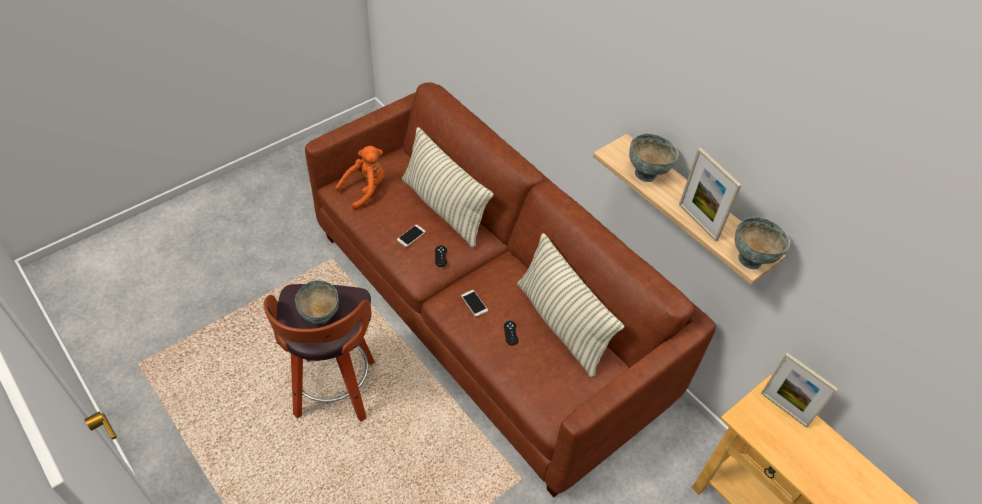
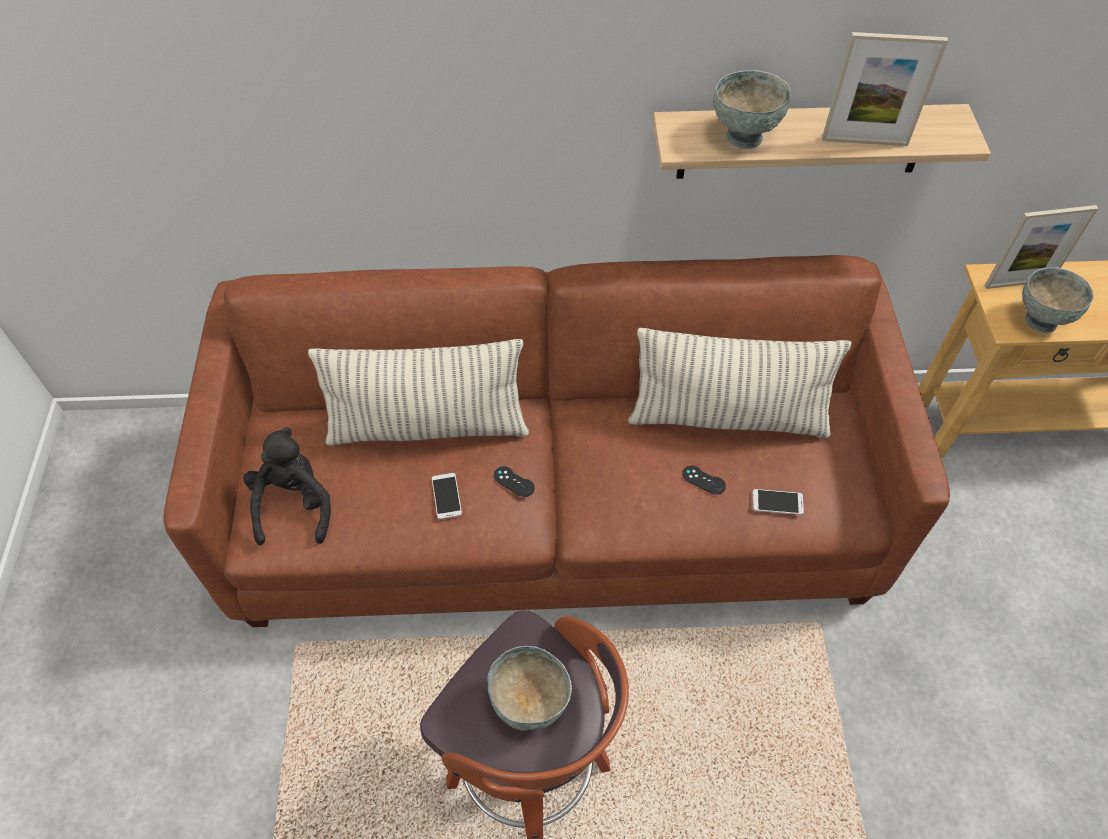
camera: 50 degrees left, 5 degrees up
orange plush toy [335,146,385,210] -> black plush toy [243,427,331,545]
phone [461,290,488,317] -> phone moved to [753,489,804,515]
grey bowl [735,217,790,269] -> grey bowl moved to [1022,267,1094,333]

